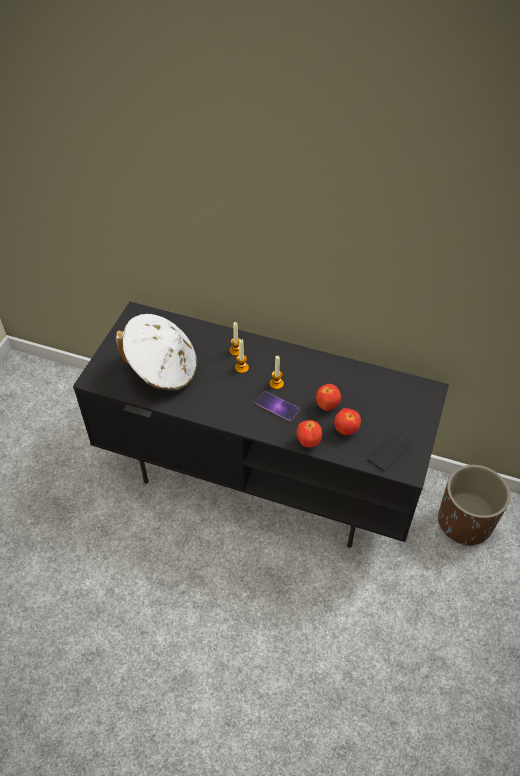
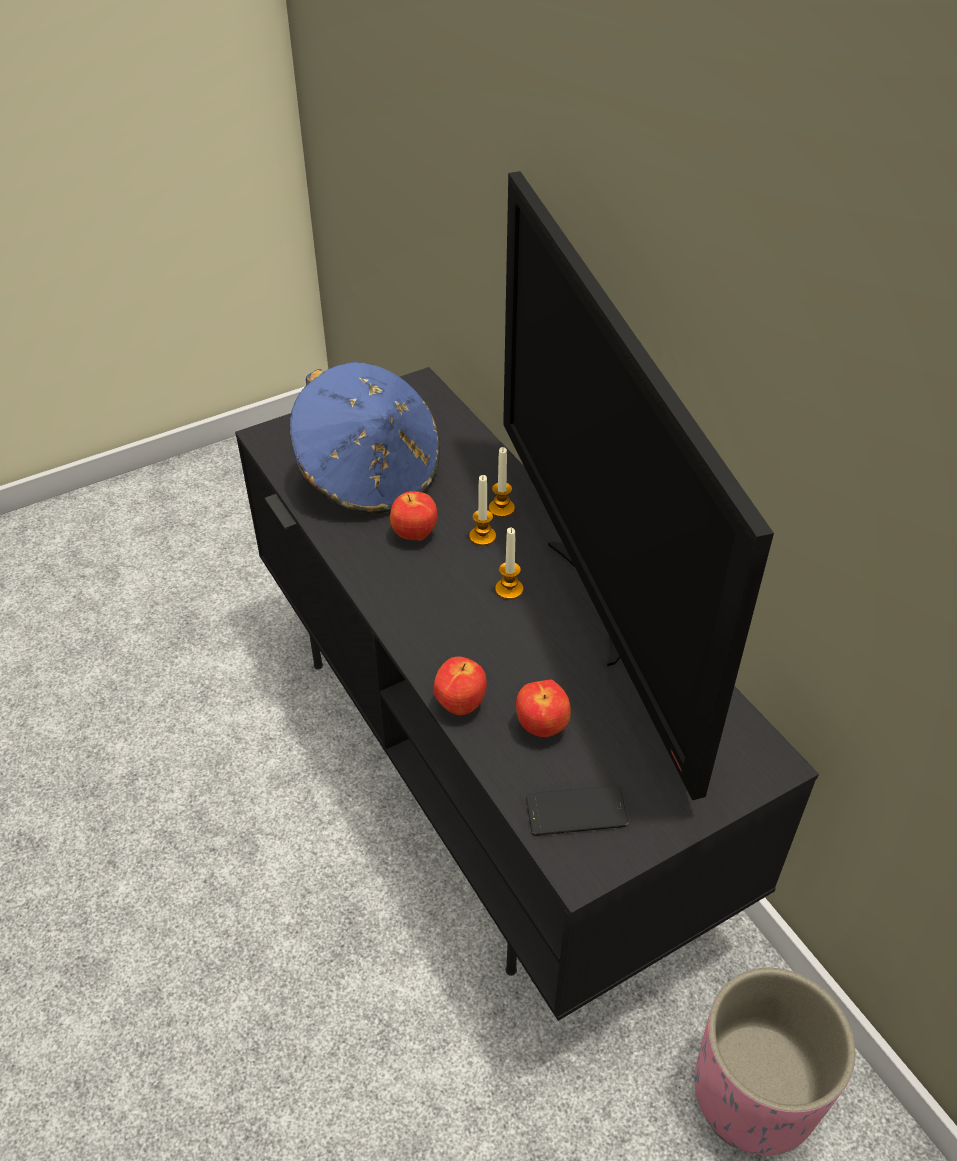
camera: 40 degrees right, 5 degrees down
white hat [116,314,197,391] -> blue hat [290,362,440,514]
phone [256,391,300,421] -> none
apple [316,384,341,411] -> apple moved to [390,491,437,541]
brown planter [438,465,510,546] -> pink planter [694,968,855,1155]
none -> television [503,171,774,800]

